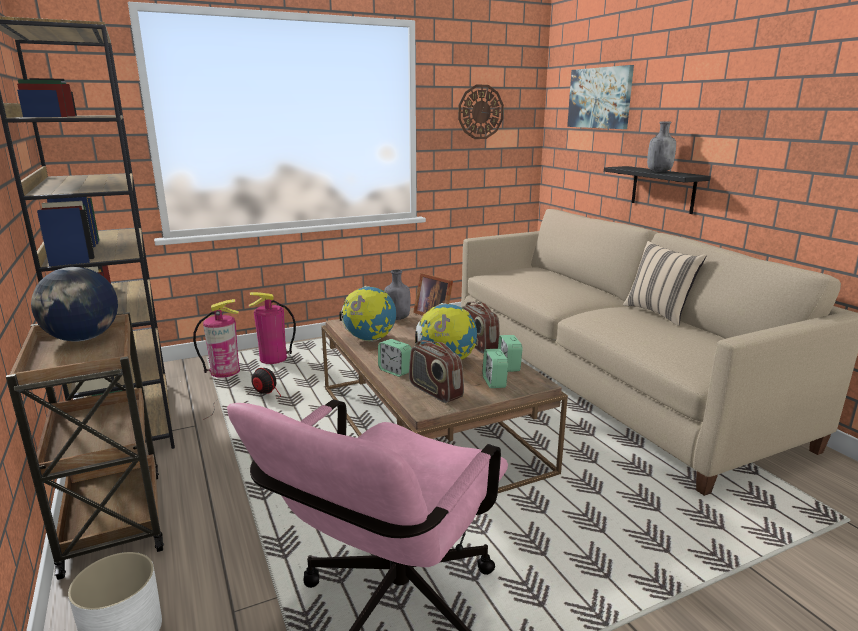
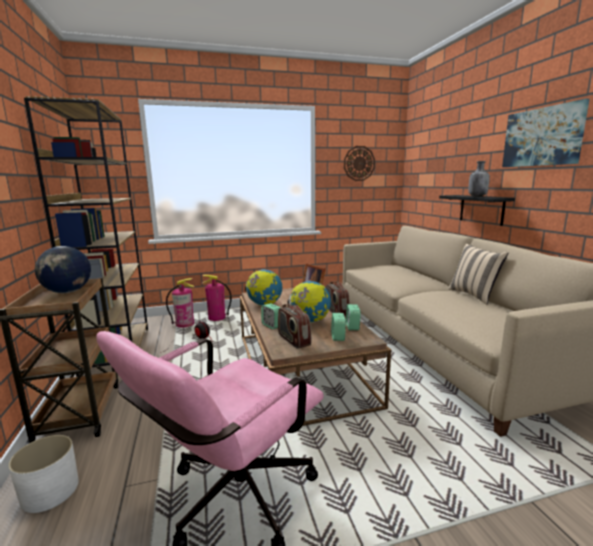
camera: 10 degrees right, 5 degrees down
grey bottle [384,270,410,320] -> none
picture [567,65,634,129] -> picture moved to [502,98,590,167]

